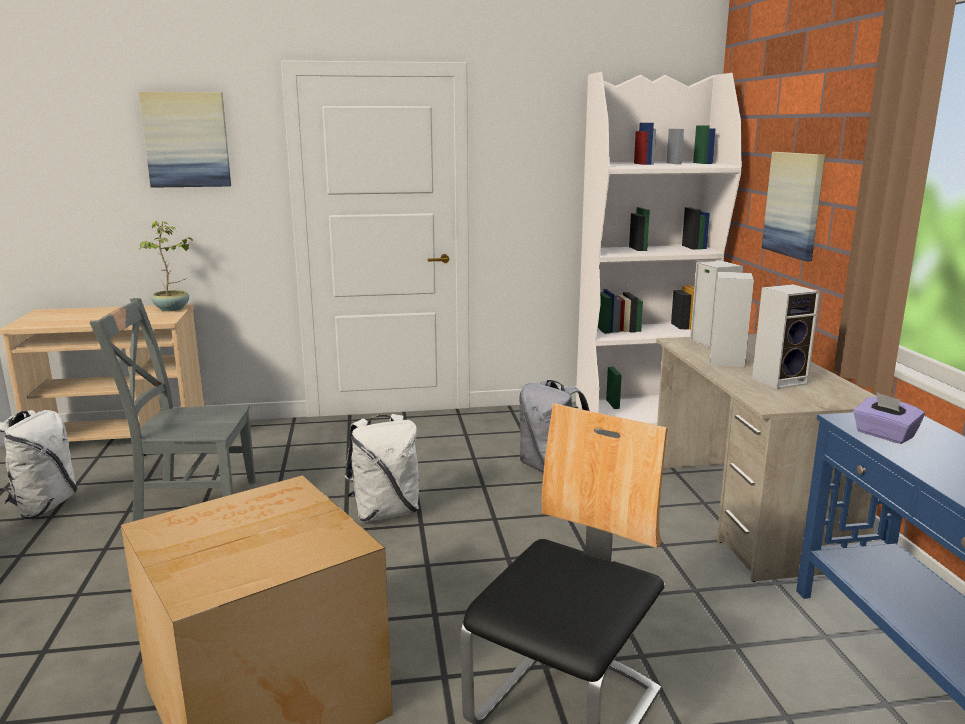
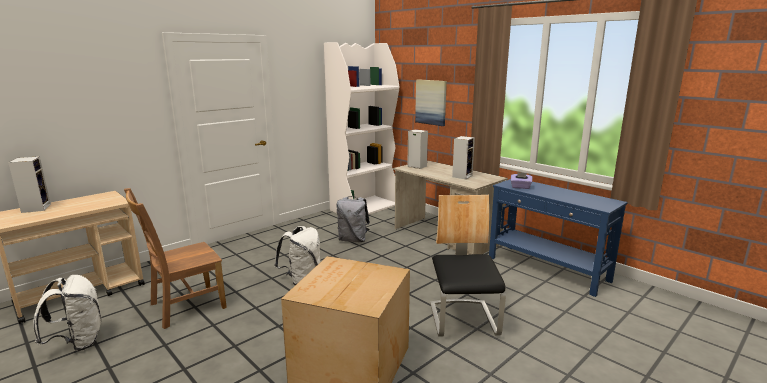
camera: 35 degrees left, 0 degrees up
grey chair [89,298,256,521] -> brown chair [124,188,227,329]
picture [139,92,231,188] -> none
potted plant [139,221,193,311] -> none
speaker [710,271,754,367] -> speaker moved to [8,156,51,213]

